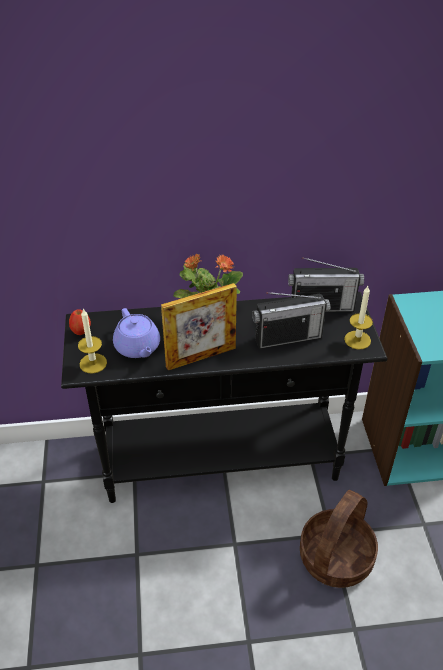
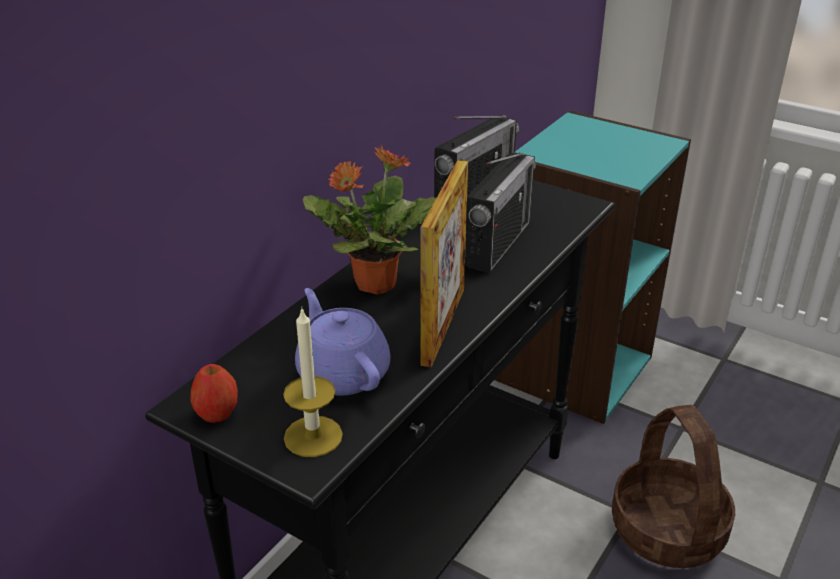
camera: 50 degrees left, 10 degrees down
purple teapot [113,308,160,358] -> purple teapot turned 135 degrees counterclockwise [295,288,391,395]
candle [344,286,373,349] -> none

